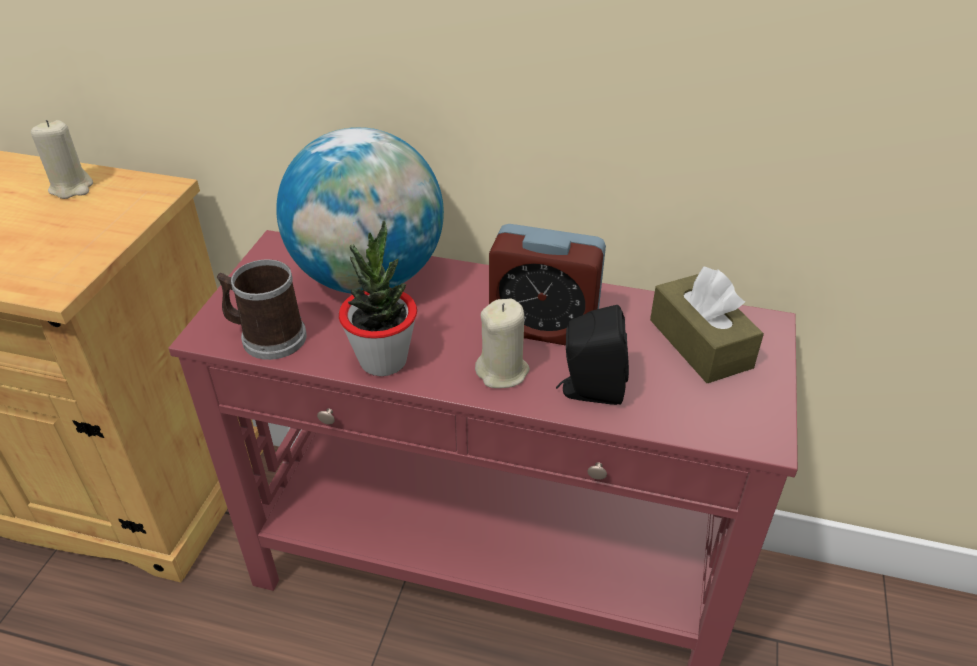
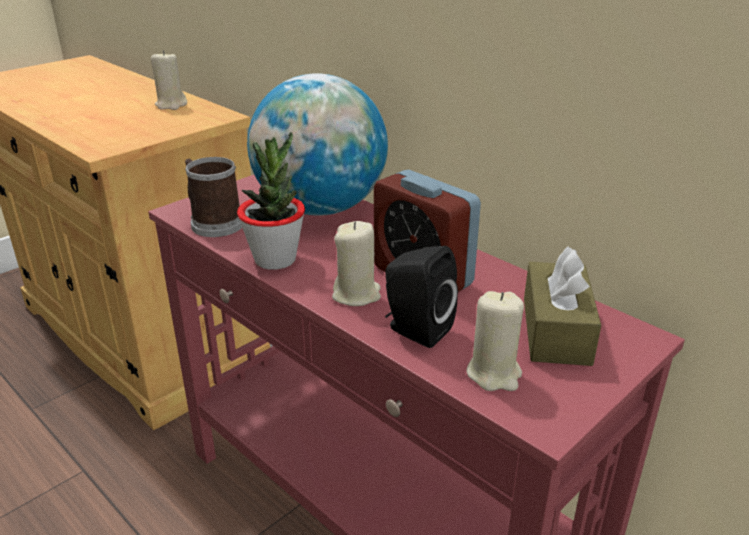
camera: 30 degrees right, 10 degrees down
none -> beige candle [467,291,524,391]

